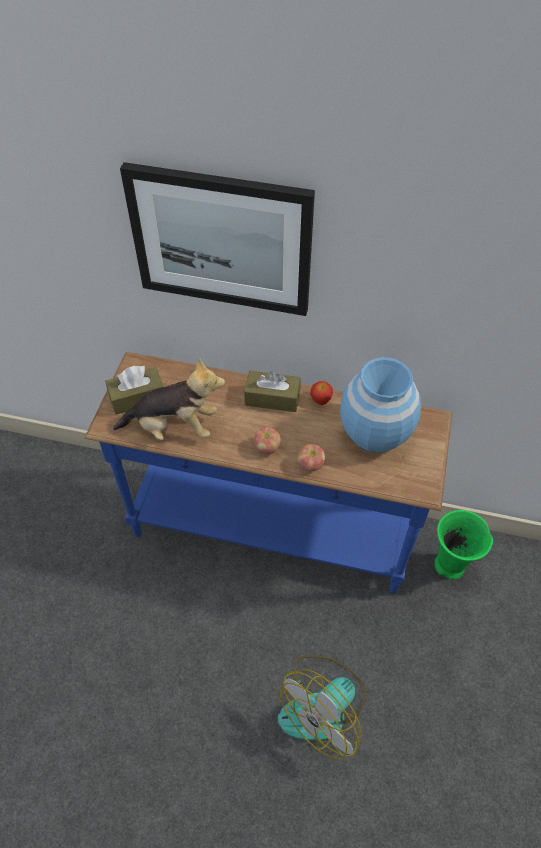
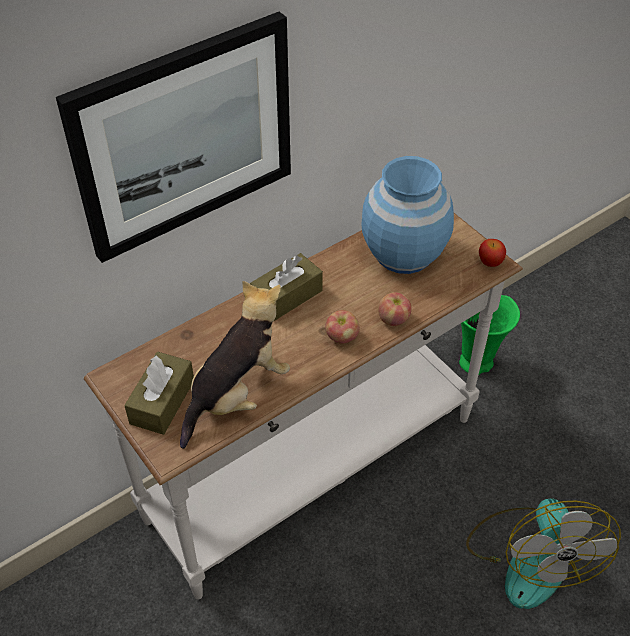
camera: 50 degrees left, 5 degrees down
blue console table [84,352,452,594] -> white console table [84,213,523,600]
apple [311,381,333,405] -> apple moved to [479,239,506,267]

